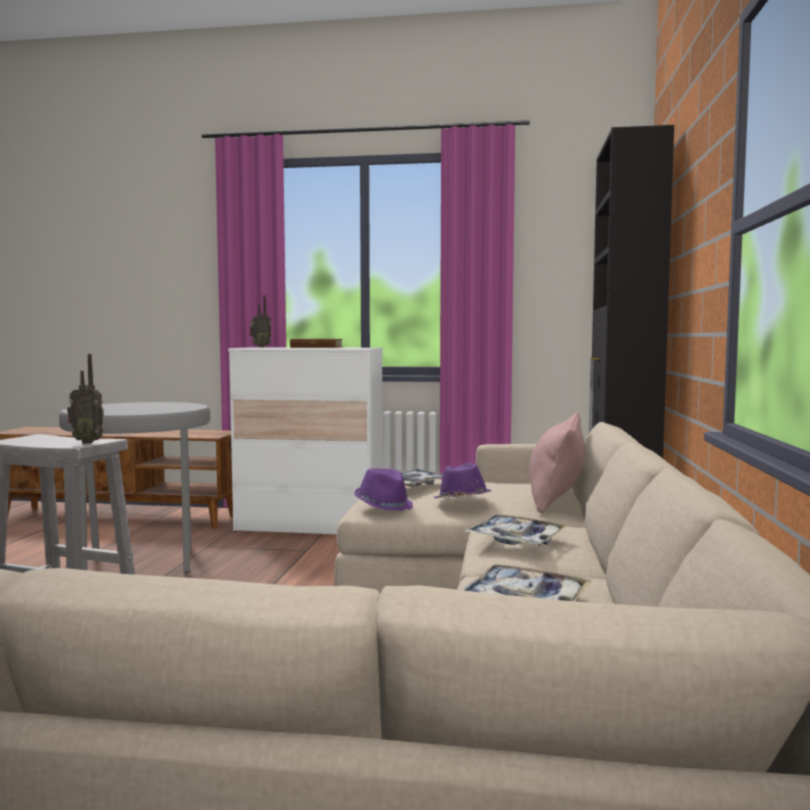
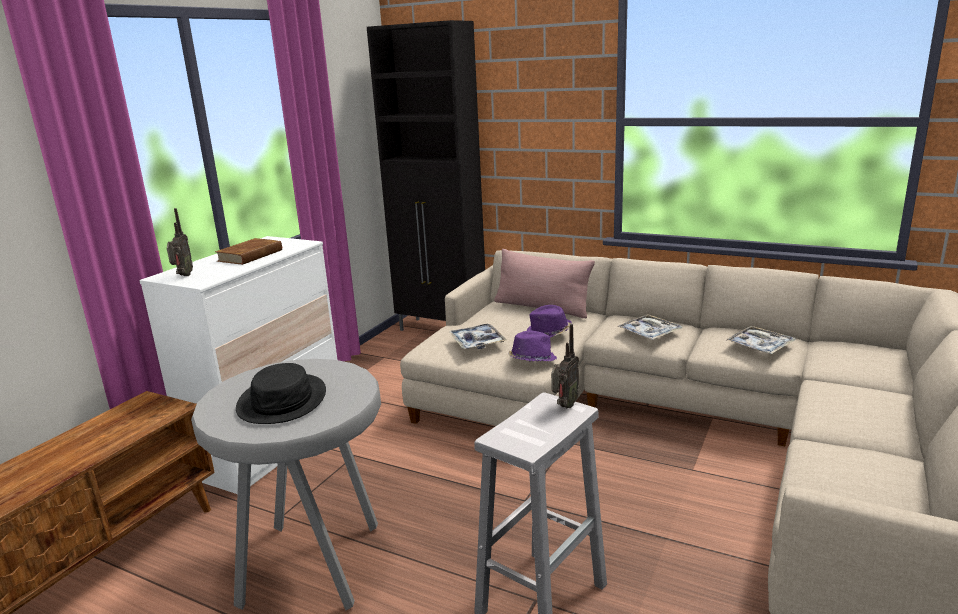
camera: 70 degrees left, 15 degrees up
none -> black hat [236,363,326,424]

